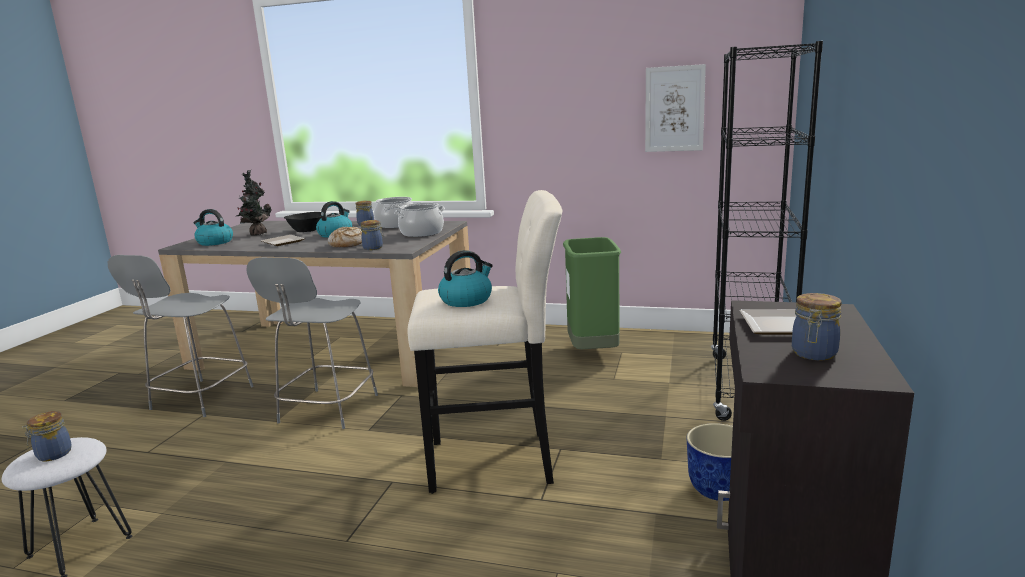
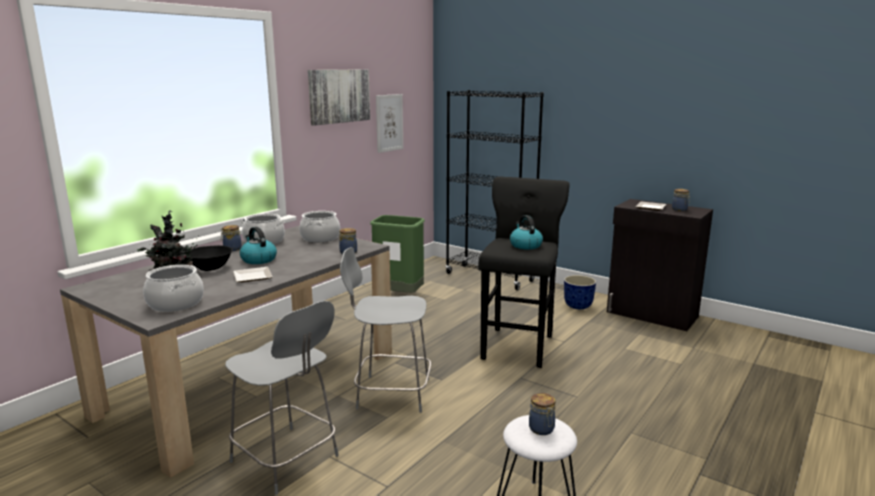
camera: 70 degrees left, 0 degrees up
kettle [194,209,233,246] -> cooking pot [143,265,204,312]
grey chair [246,257,378,429] -> grey chair turned 150 degrees clockwise [340,247,431,413]
bread [328,227,362,248] -> none
beige stool [407,190,562,494] -> black stool [478,176,570,368]
none -> picture [308,69,370,126]

